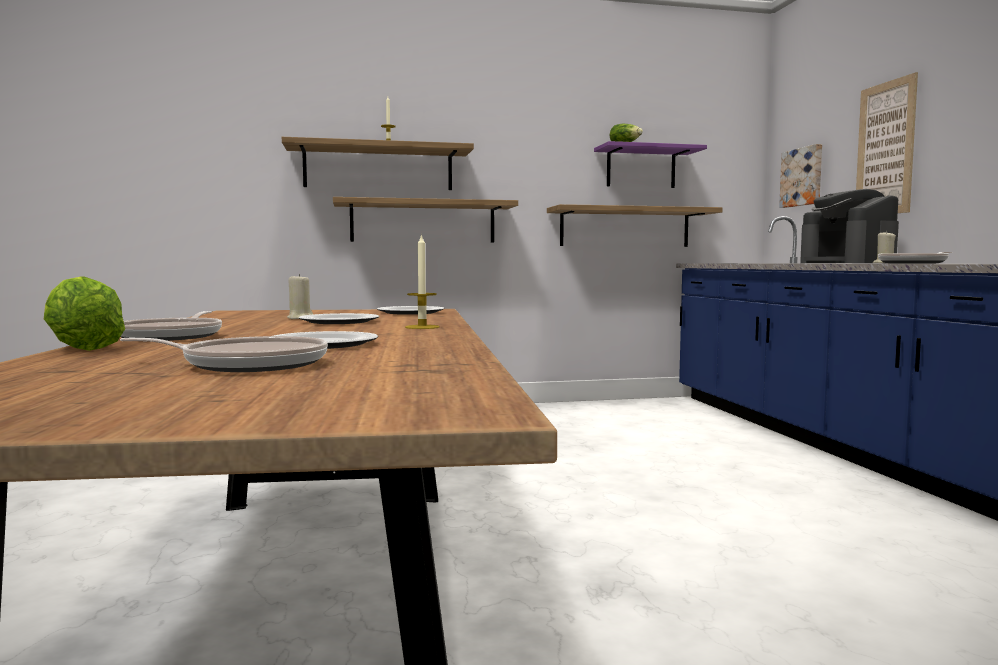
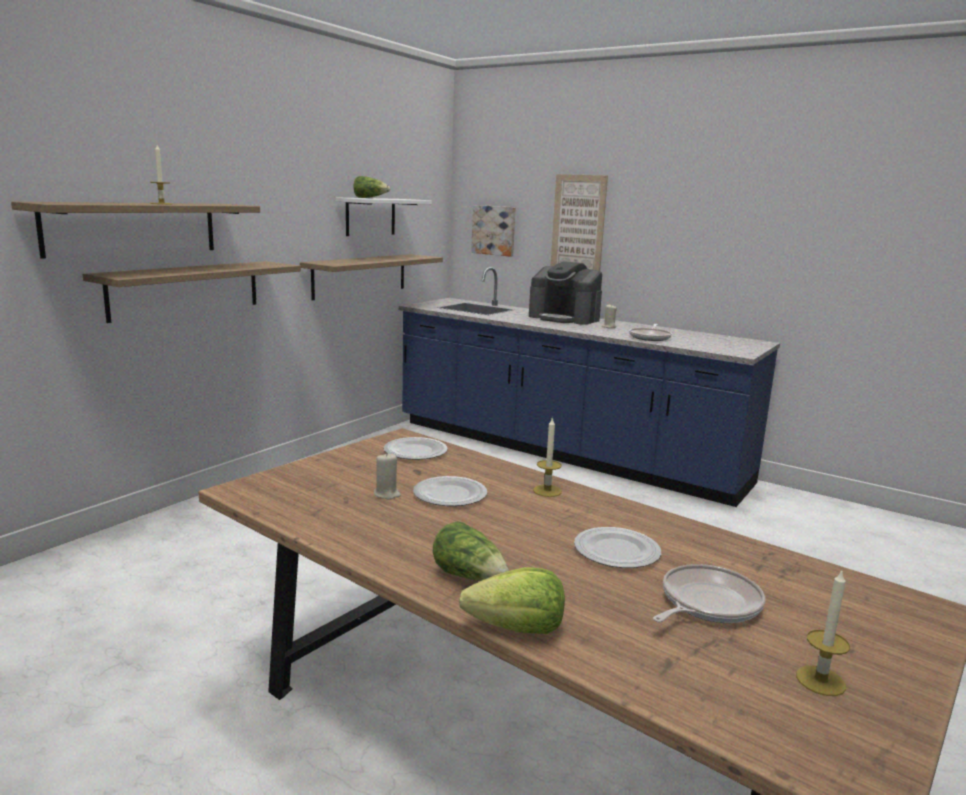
camera: 45 degrees left, 10 degrees up
frying pan [121,311,222,341] -> lettuce [433,521,509,581]
purple shelf [594,141,707,188] -> white shelf [336,197,432,236]
none -> candle [796,569,850,696]

